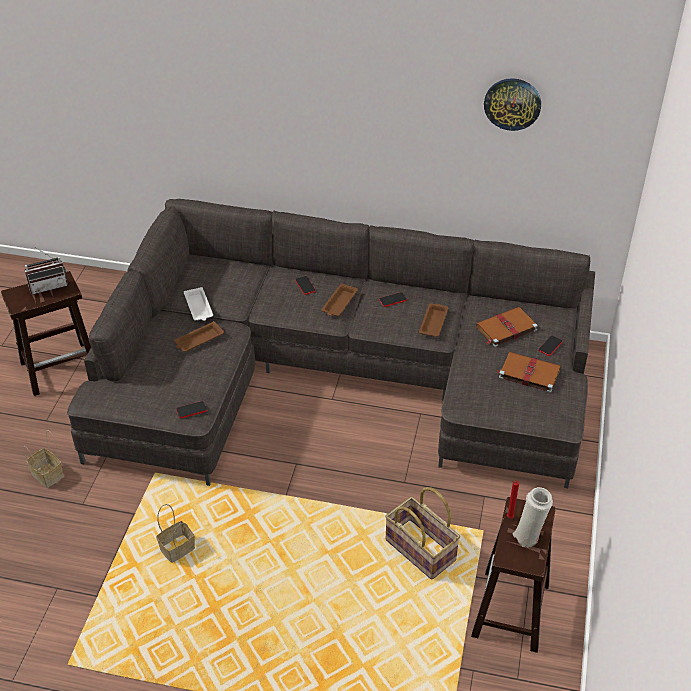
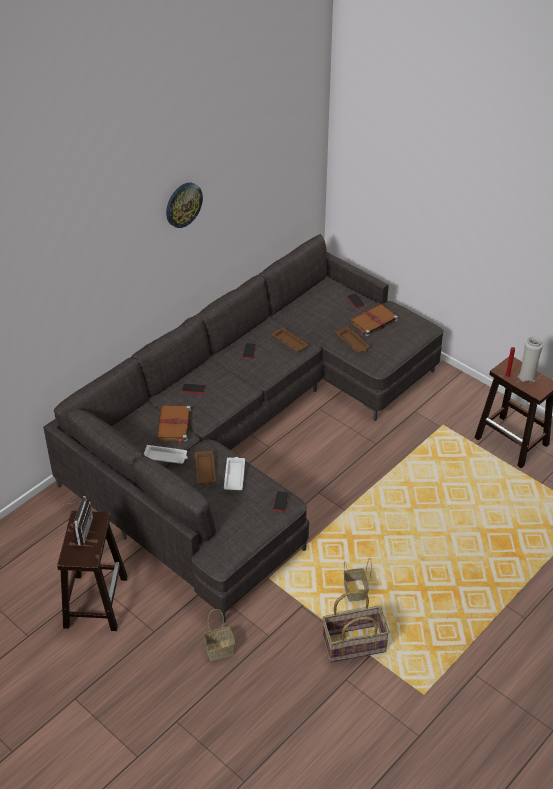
camera: 60 degrees left, 0 degrees up
brown tray [321,283,358,316] -> brown tray moved to [336,326,370,353]
basket [385,487,460,580] -> basket moved to [322,591,390,663]
brown book [476,307,538,347] -> brown book moved to [157,405,191,444]
wall clock [484,78,541,131] -> wall clock moved to [166,183,203,228]
none -> white tray [224,457,245,490]

